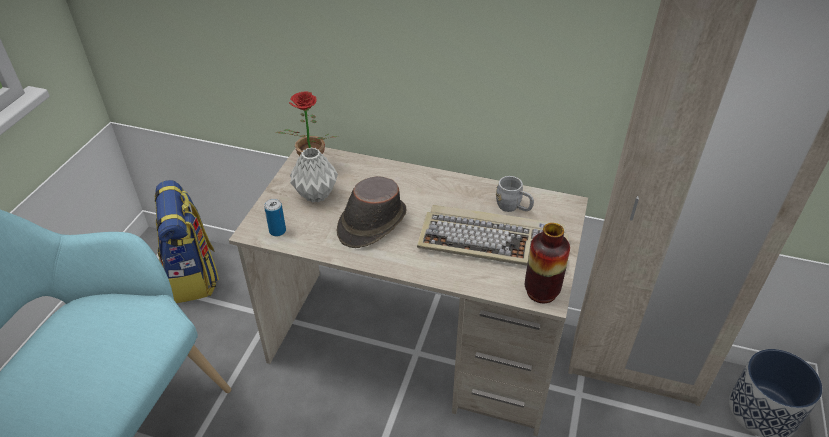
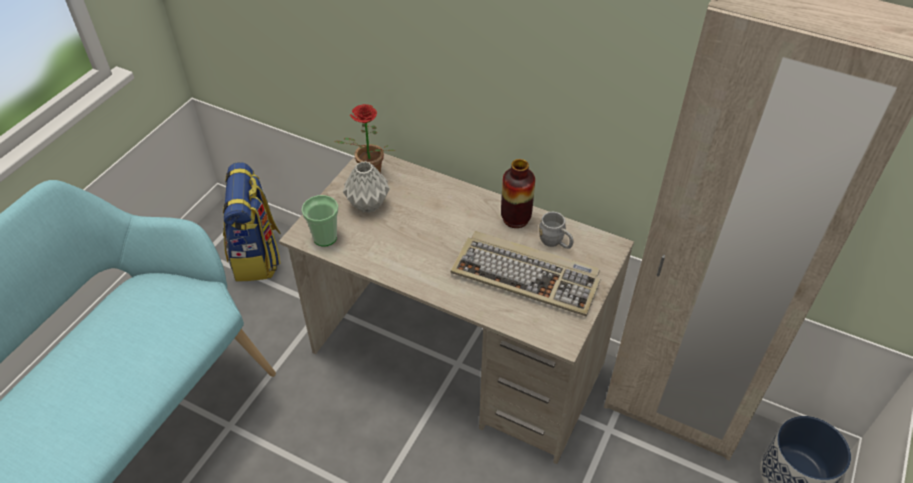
camera: 10 degrees right, 5 degrees up
can [264,199,286,236] -> cup [301,195,339,246]
brown hat [337,176,406,248] -> none
vase [525,223,570,303] -> vase moved to [501,159,535,228]

